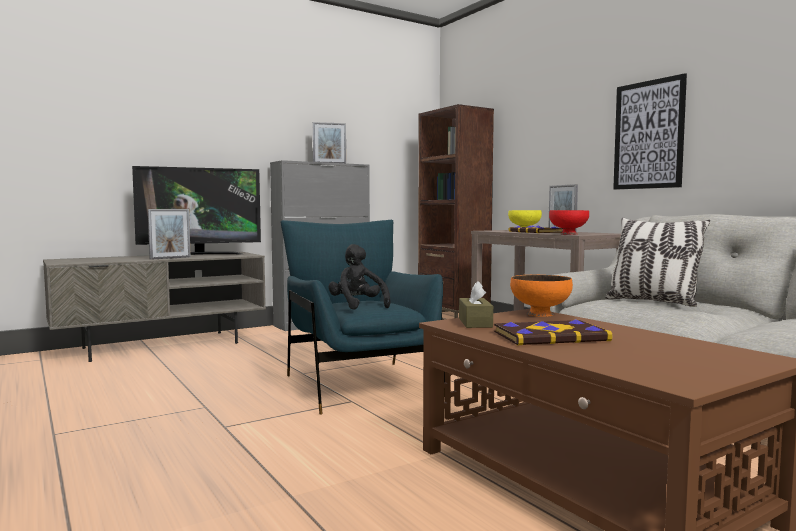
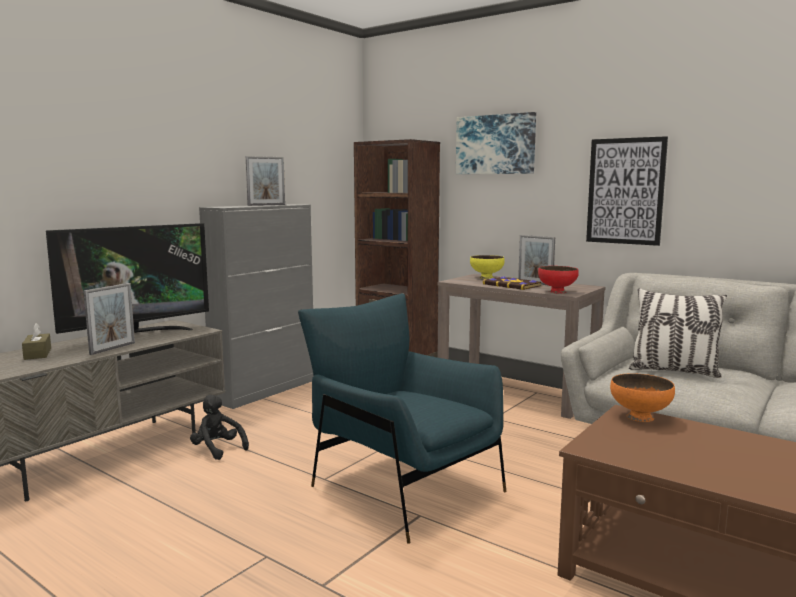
camera: 20 degrees left, 5 degrees up
black plush toy [328,244,391,310] -> black plush toy moved to [190,395,249,460]
brown tissue box [459,281,493,328] -> brown tissue box moved to [22,323,51,360]
book [494,319,612,345] -> none
none -> picture [456,112,536,174]

